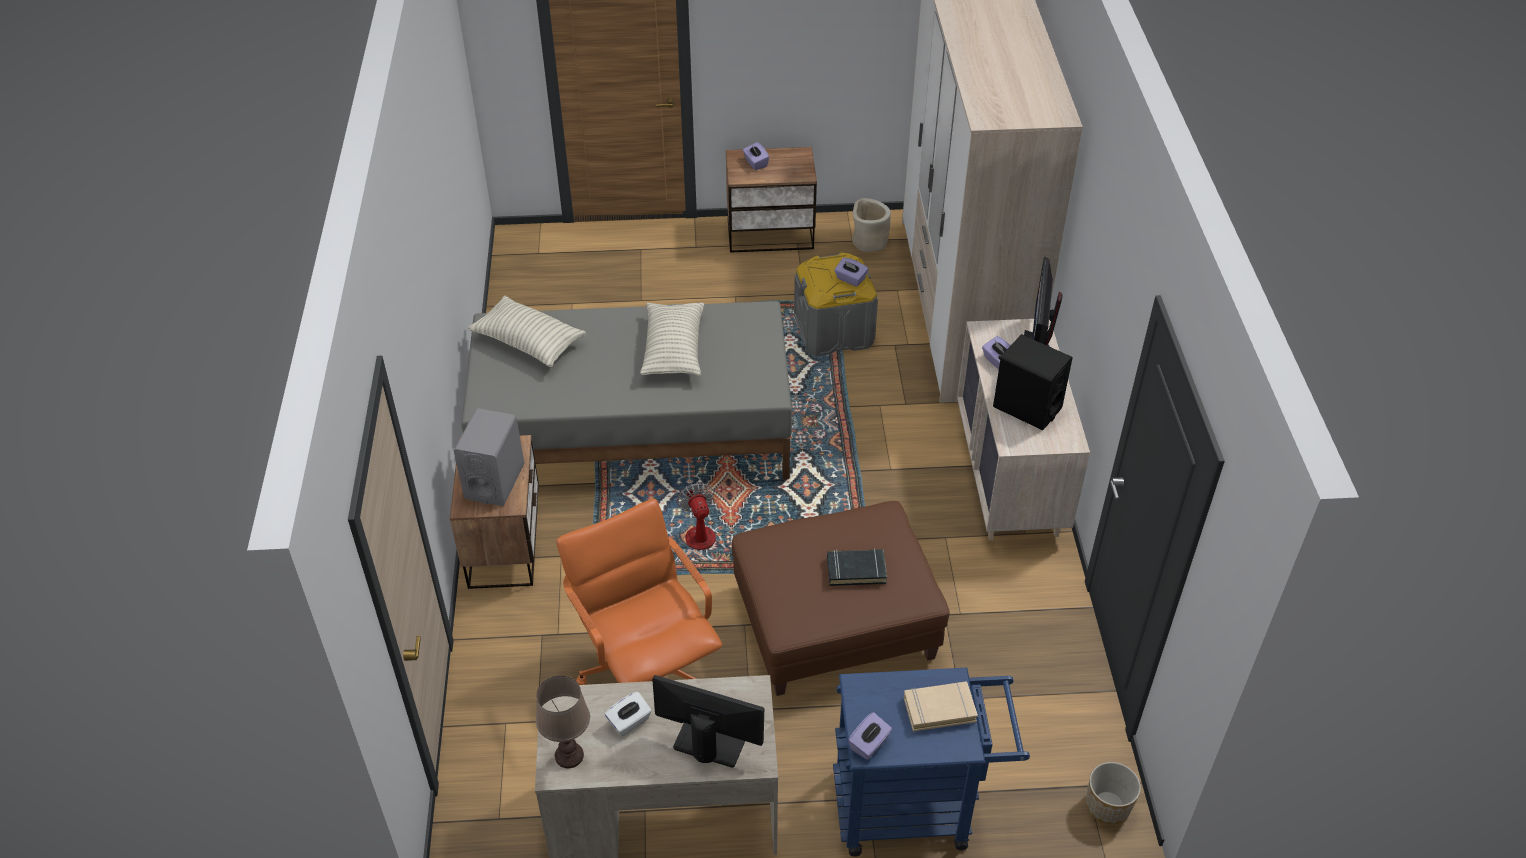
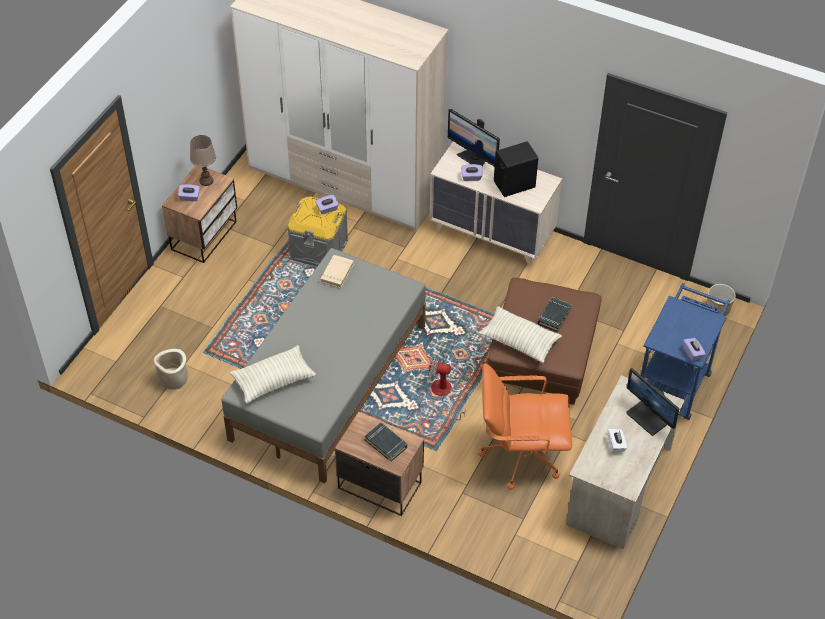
camera: 60 degrees left, 5 degrees up
grey speaker [454,408,524,506] -> black book [364,423,407,461]
brown table lamp [536,675,590,768] -> brown table lamp moved to [190,135,216,186]
pillow [640,302,704,376] -> pillow moved to [479,306,562,363]
monitor [652,675,764,768] -> monitor turned 90 degrees counterclockwise [626,368,679,436]
beige planter [852,198,891,252] -> beige planter moved to [153,349,188,389]
beige book [904,682,978,732] -> beige book moved to [321,255,354,289]

